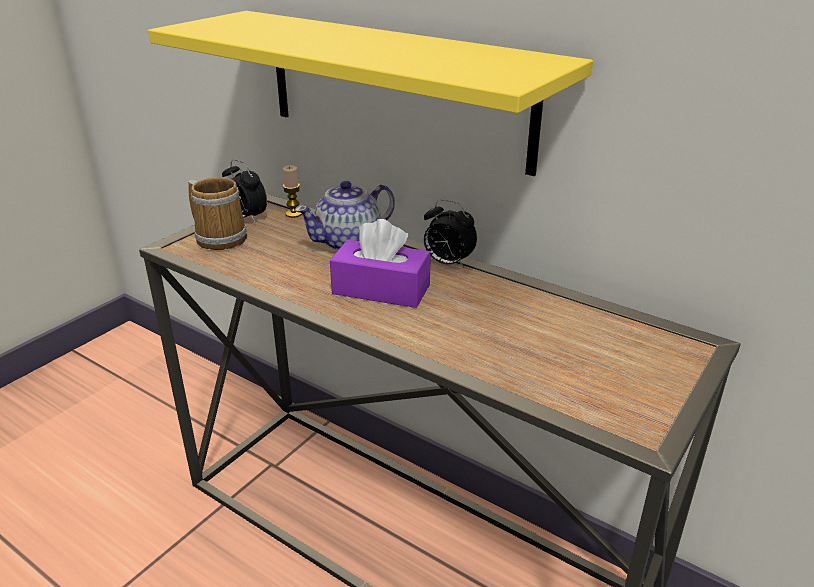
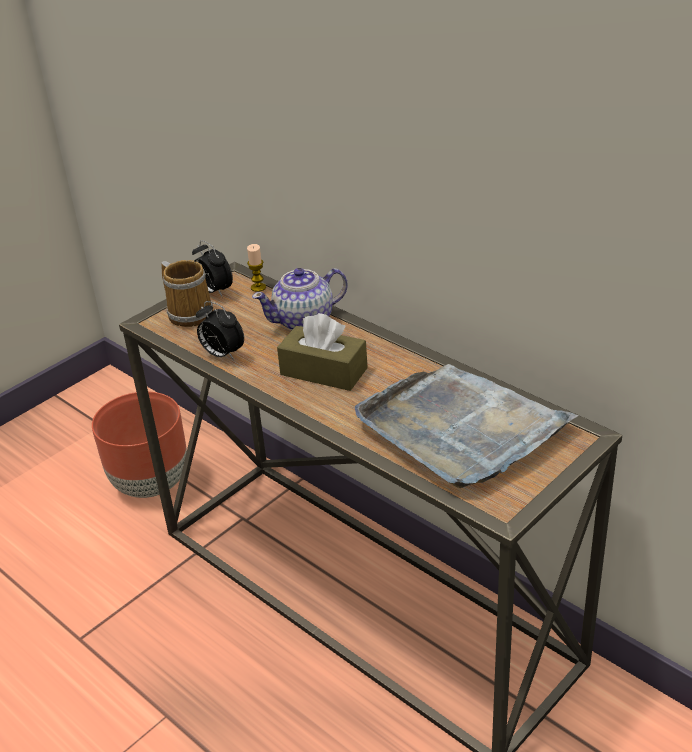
camera: 10 degrees right, 5 degrees up
yellow shelf [148,11,593,176] -> none
purple tissue box [330,219,431,308] -> brown tissue box [277,313,368,391]
alarm clock [424,200,477,268] -> alarm clock moved to [196,301,244,360]
none -> brown planter [92,392,187,498]
none -> grey tray [355,364,579,488]

